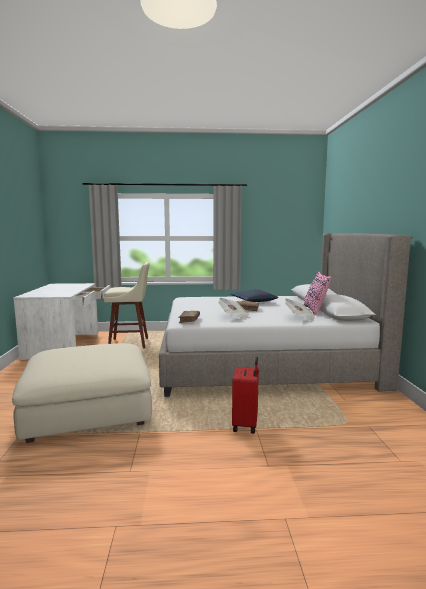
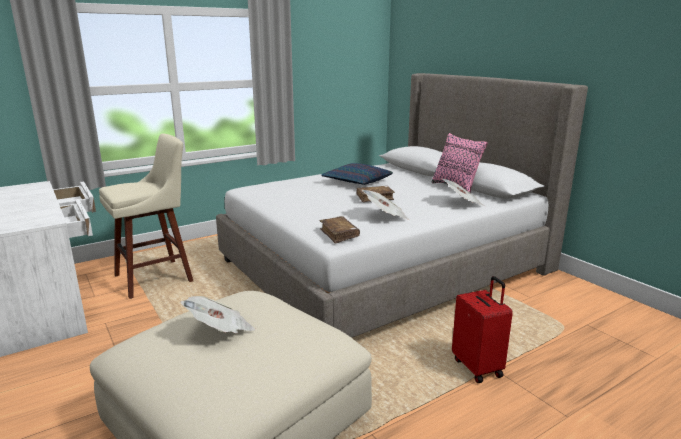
camera: 30 degrees left, 10 degrees up
none -> newspaper [180,296,256,333]

